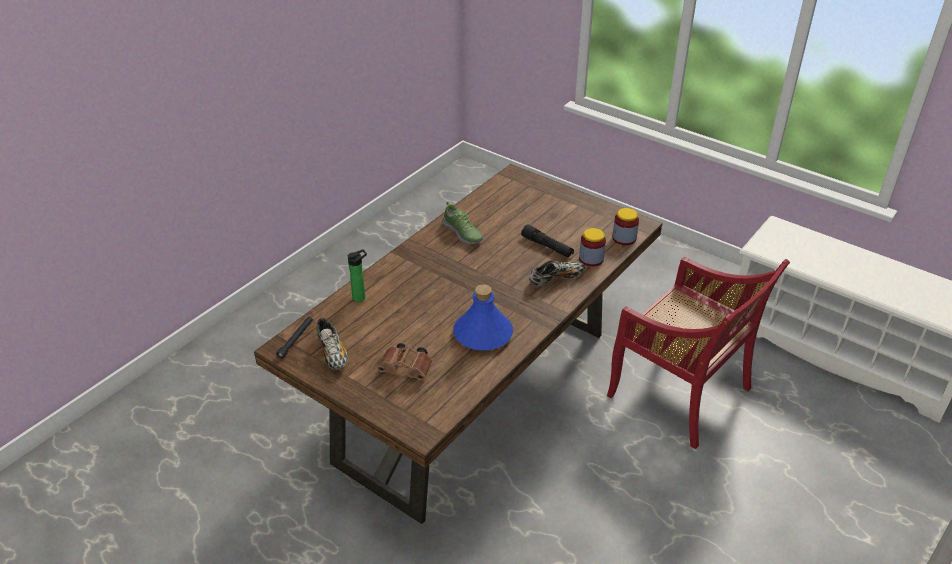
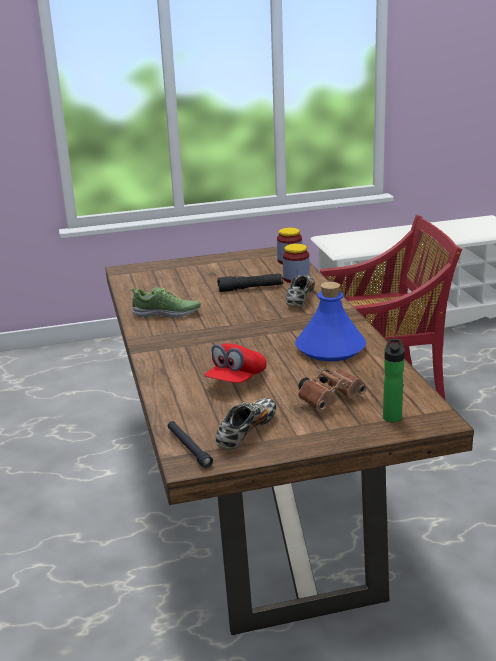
camera: 50 degrees left, 15 degrees down
shoe [317,318,348,370] -> shoe turned 75 degrees counterclockwise [215,398,277,450]
bottle [348,249,367,302] -> bottle moved to [383,339,405,422]
none -> red cap [205,343,267,383]

